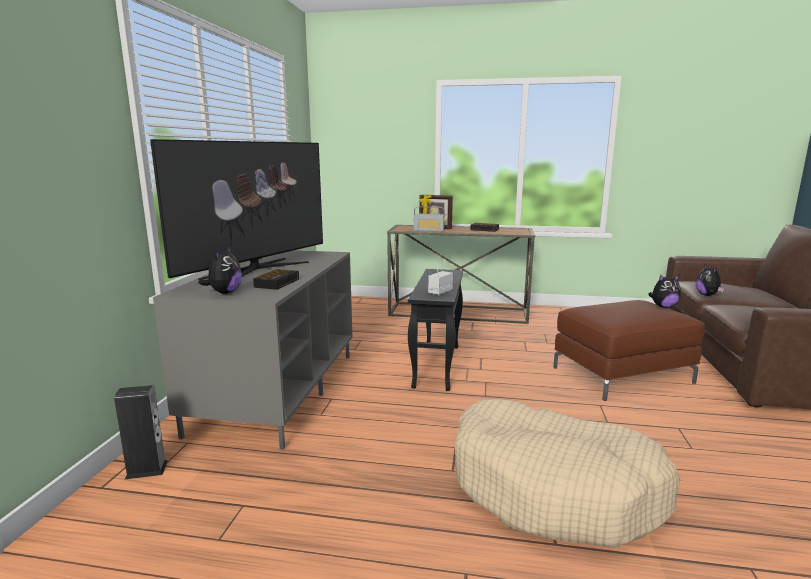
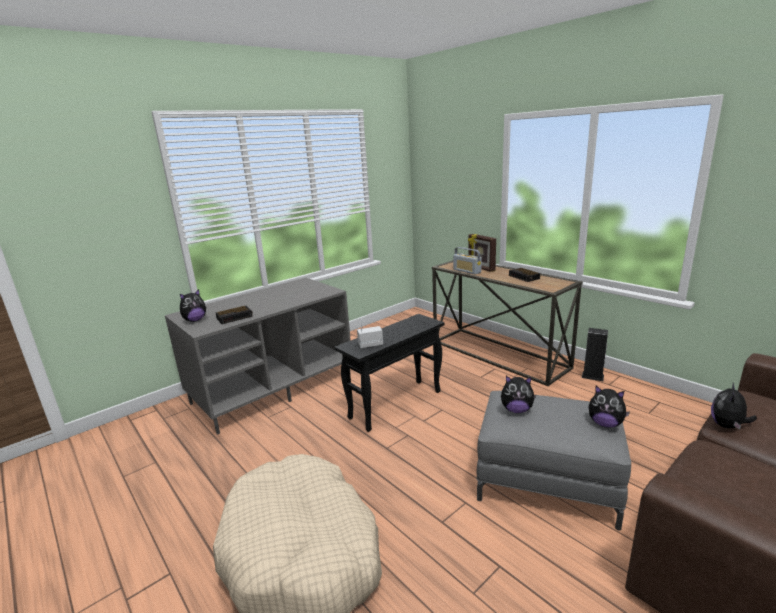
camera: 40 degrees right, 5 degrees up
speaker [114,385,168,479] -> speaker moved to [582,328,608,381]
television [150,139,323,280] -> none
brown ottoman [553,300,705,401] -> grey ottoman [476,391,631,531]
none -> plush toy [501,376,536,413]

